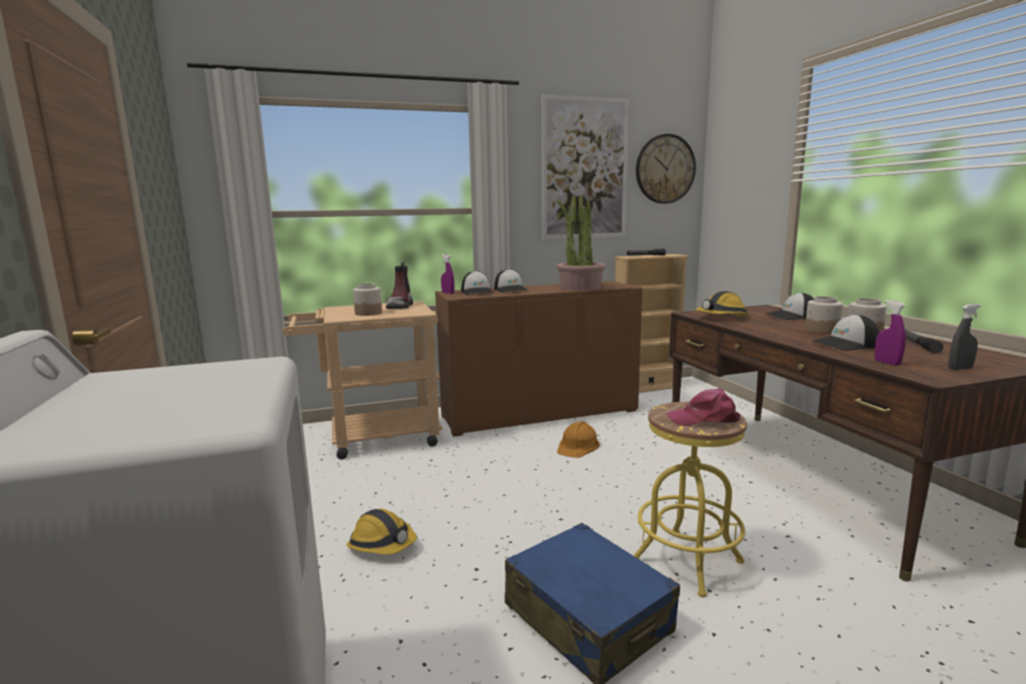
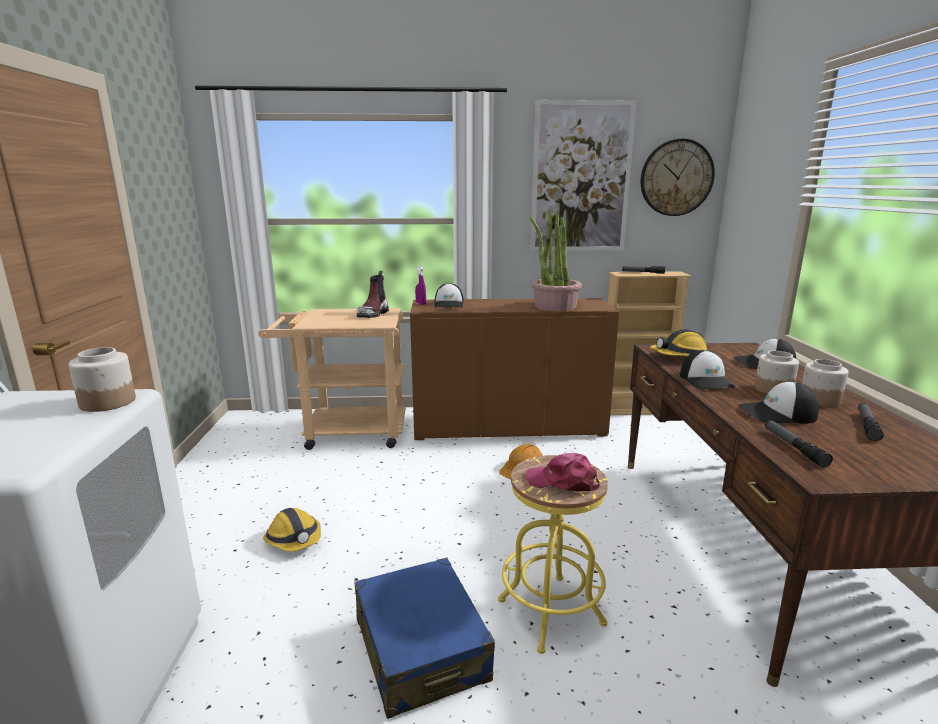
camera: 15 degrees right, 5 degrees up
jar [353,284,382,316] -> jar moved to [69,347,136,412]
cap [494,269,529,293] -> cap moved to [680,350,736,389]
purple spray bottle [875,300,906,366] -> flashlight [765,420,833,468]
grey spray bottle [948,304,981,370] -> none

